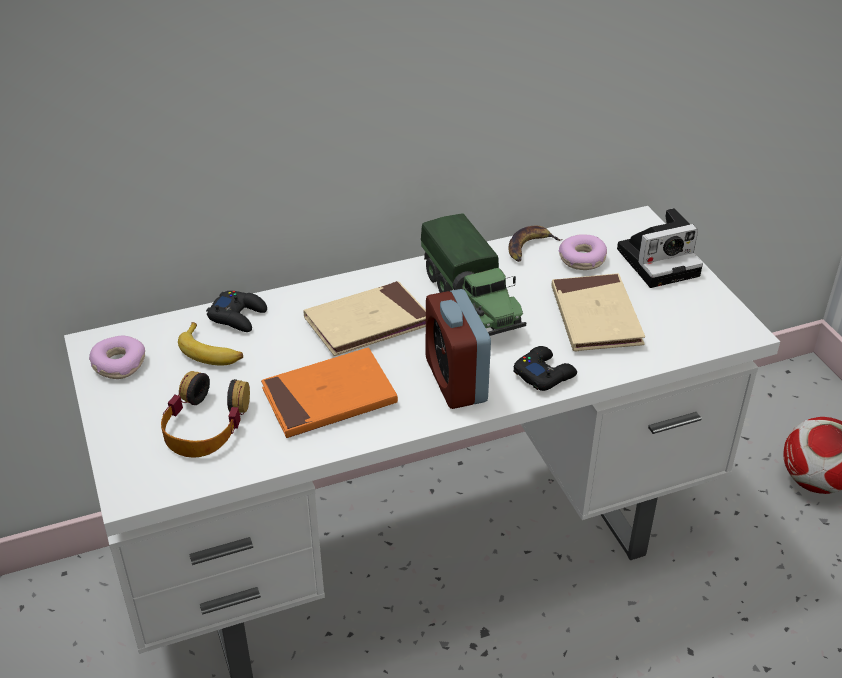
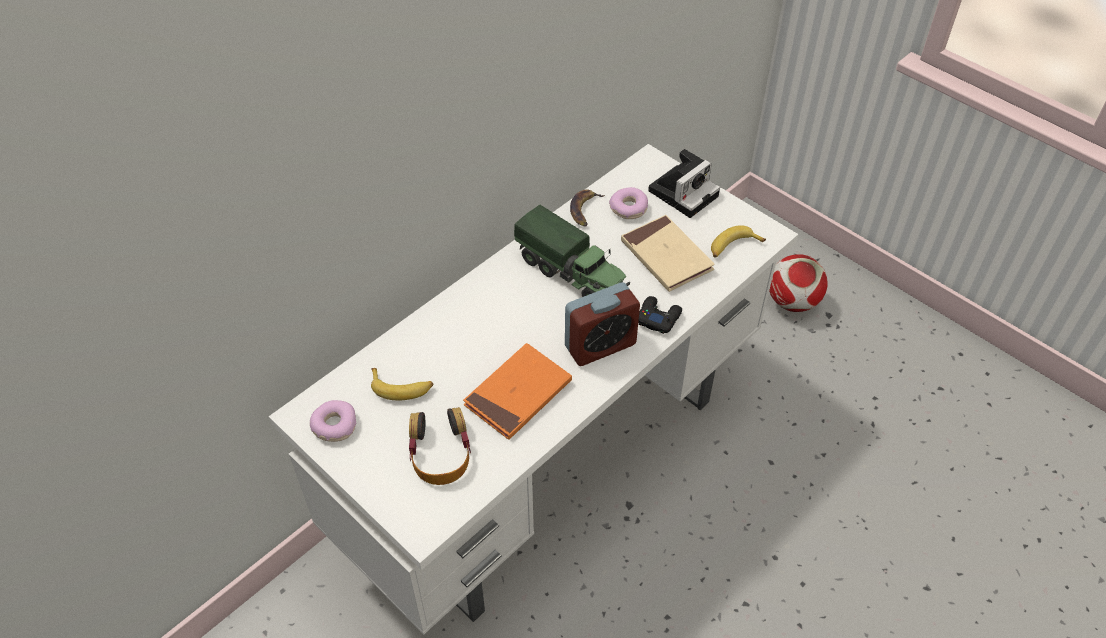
camera: 25 degrees left, 10 degrees up
black game controller [206,291,267,332] -> none
beige book [304,281,426,356] -> none
alarm clock [426,289,491,409] -> alarm clock turned 75 degrees counterclockwise [565,282,640,366]
none -> banana [711,225,766,258]

